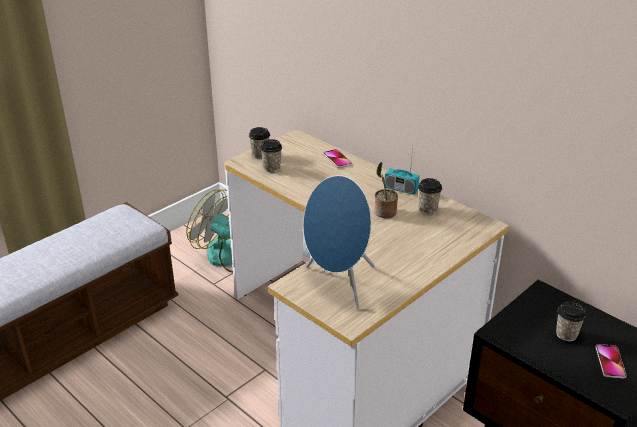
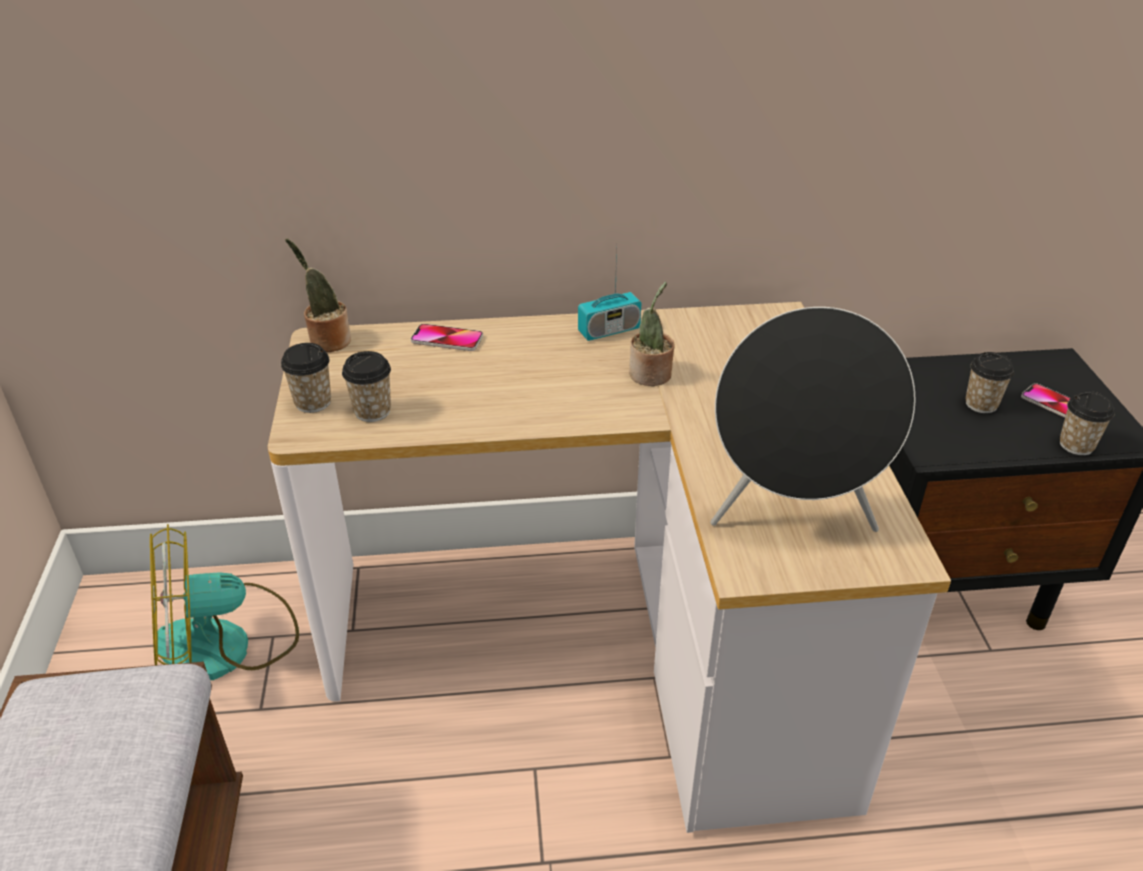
camera: 50 degrees left, 5 degrees up
blue speaker [303,175,375,309] -> black speaker [711,307,916,532]
cup [418,178,442,214] -> cup moved to [1060,391,1115,455]
none -> potted plant [285,239,351,352]

